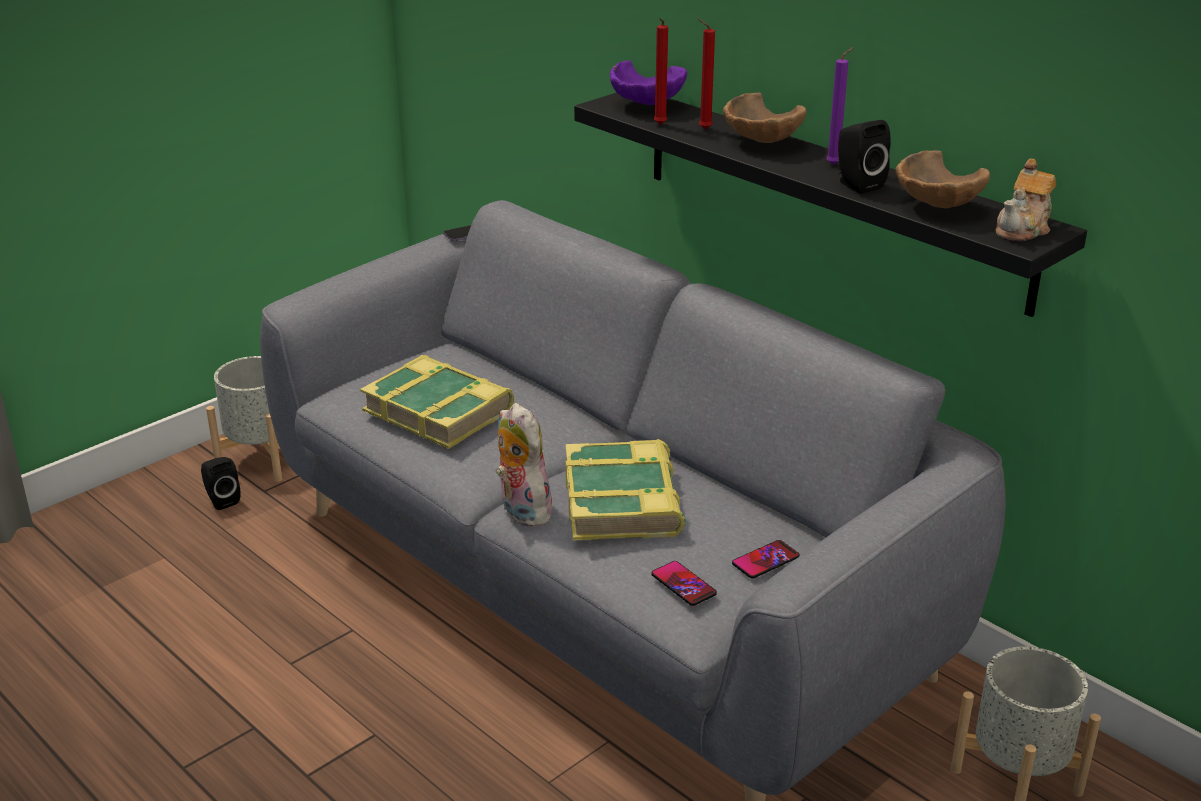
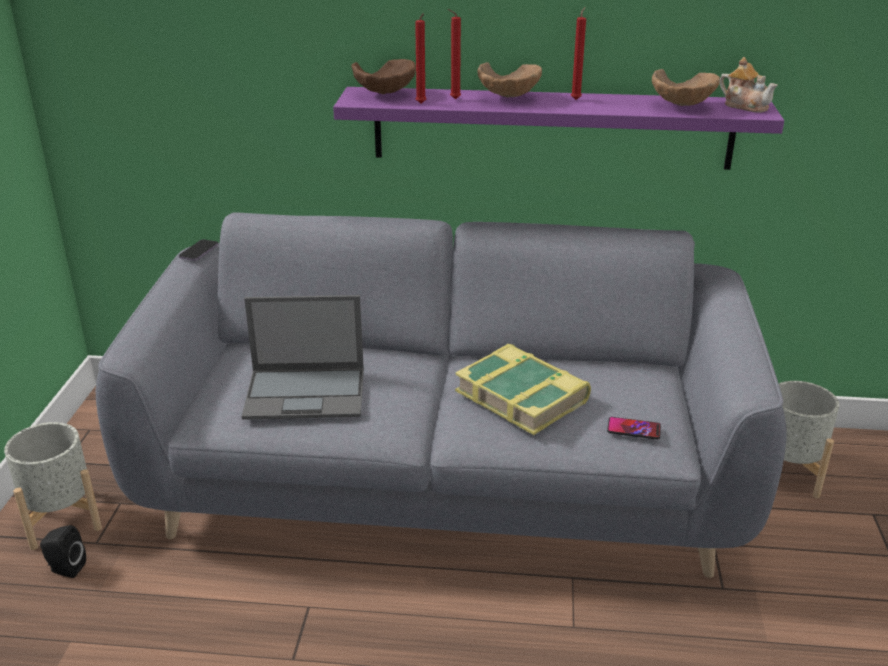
camera: 40 degrees left, 0 degrees up
book [360,355,514,449] -> laptop [242,295,364,420]
plush toy [496,403,552,527] -> none
black shelf [574,92,1087,317] -> purple shelf [333,87,784,170]
purple bowl [610,60,687,105] -> brown bowl [351,59,416,94]
phone [732,540,800,579] -> none
purple candle [826,47,854,165] -> red candle [571,7,586,100]
black speaker [838,120,891,194] -> none
teapot [996,159,1056,241] -> teapot turned 45 degrees counterclockwise [719,57,778,113]

